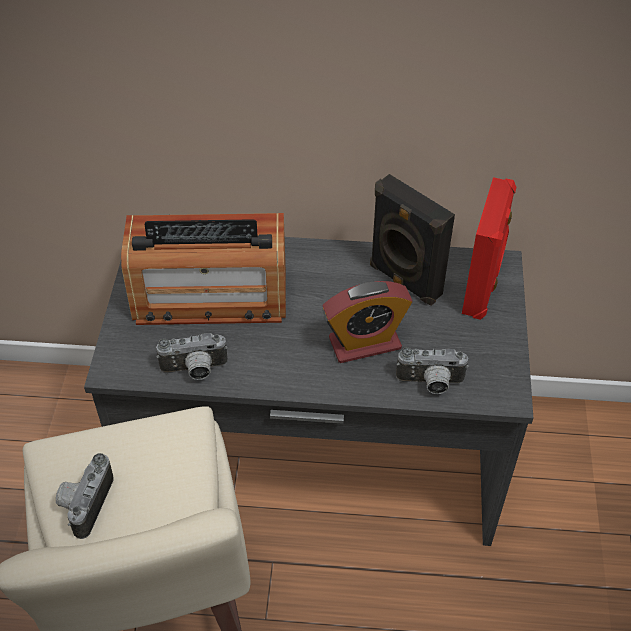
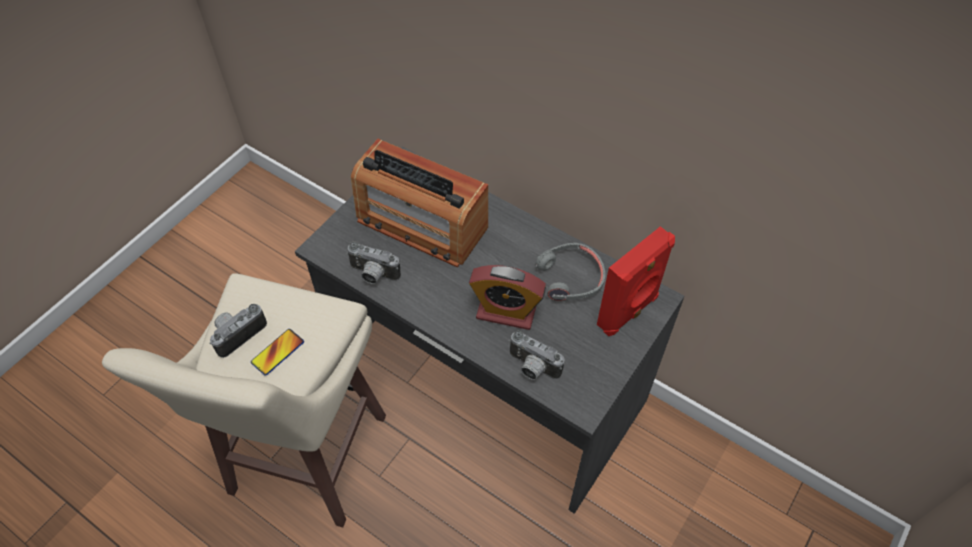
camera: 30 degrees right, 5 degrees up
black speaker [370,174,455,306] -> grey headphones [535,243,605,301]
none -> phone [251,329,304,375]

